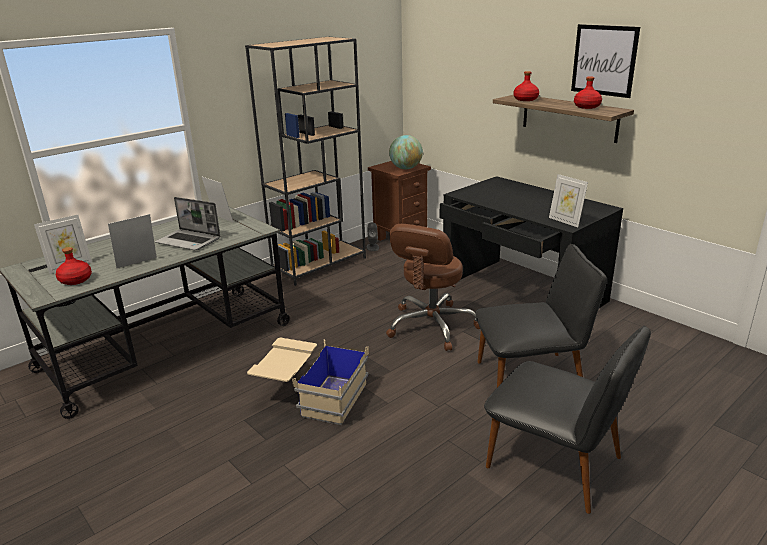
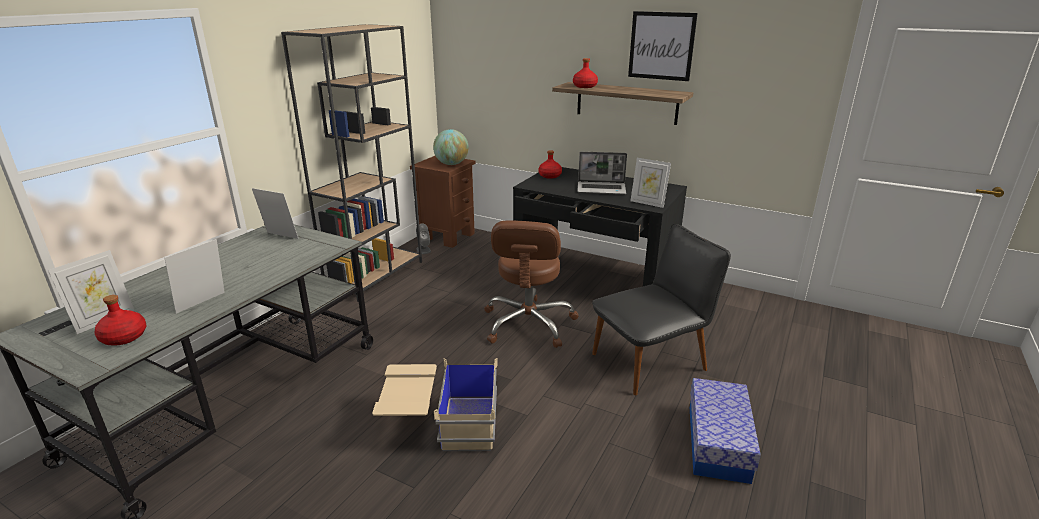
camera: 20 degrees left, 0 degrees up
laptop [155,197,220,250] -> laptop moved to [577,152,627,195]
black chair [484,325,651,514] -> storage box [690,378,761,484]
red bottle [574,77,602,109] -> red bottle moved to [538,150,562,179]

